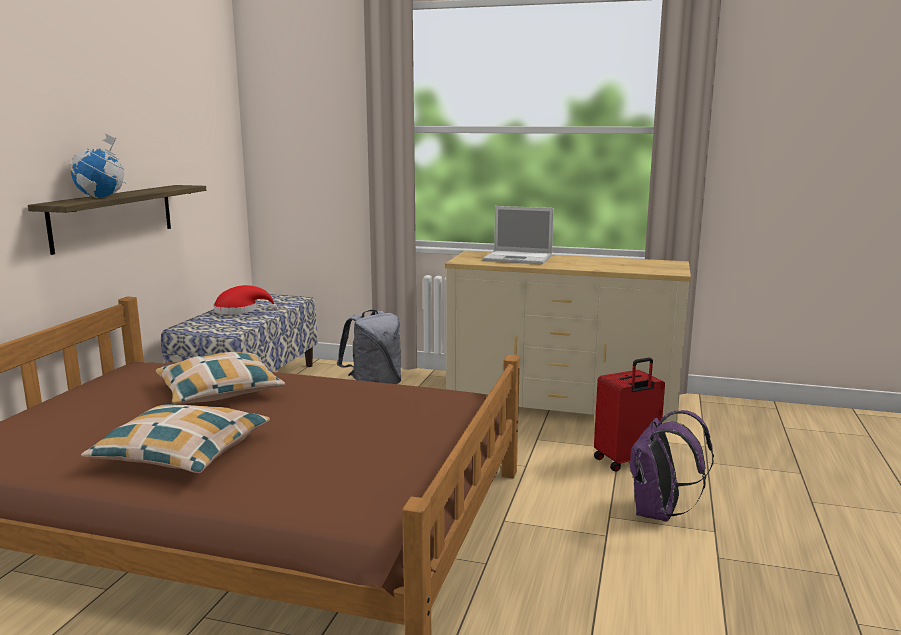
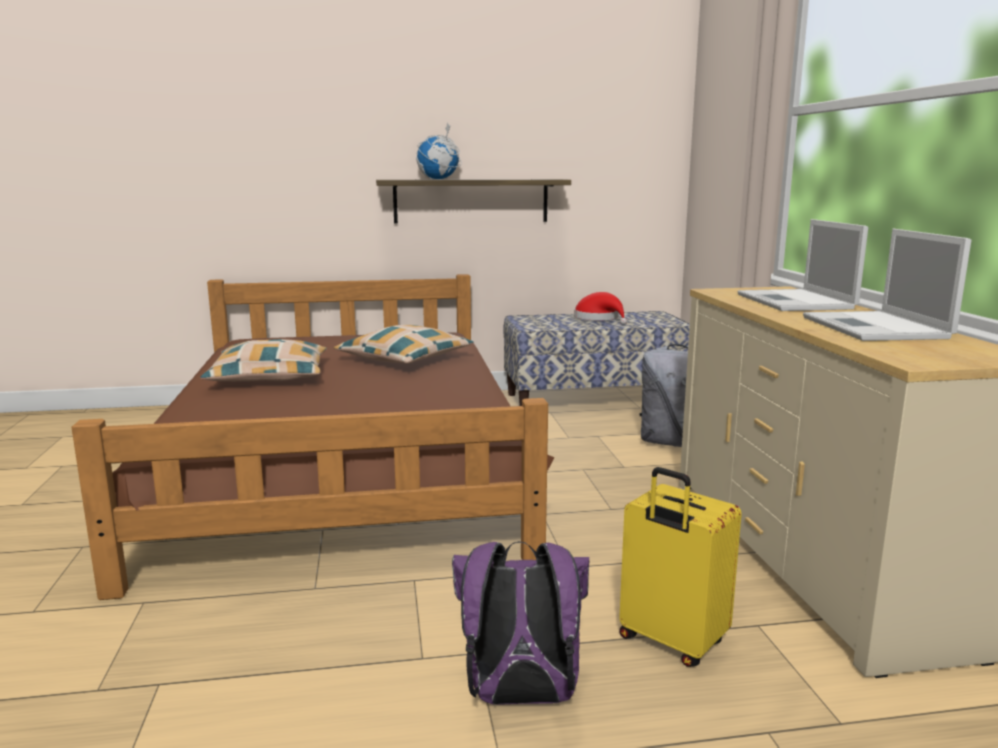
camera: 65 degrees right, 0 degrees up
red suitcase [594,358,665,472] -> yellow suitcase [619,467,742,667]
none -> laptop [803,229,971,341]

